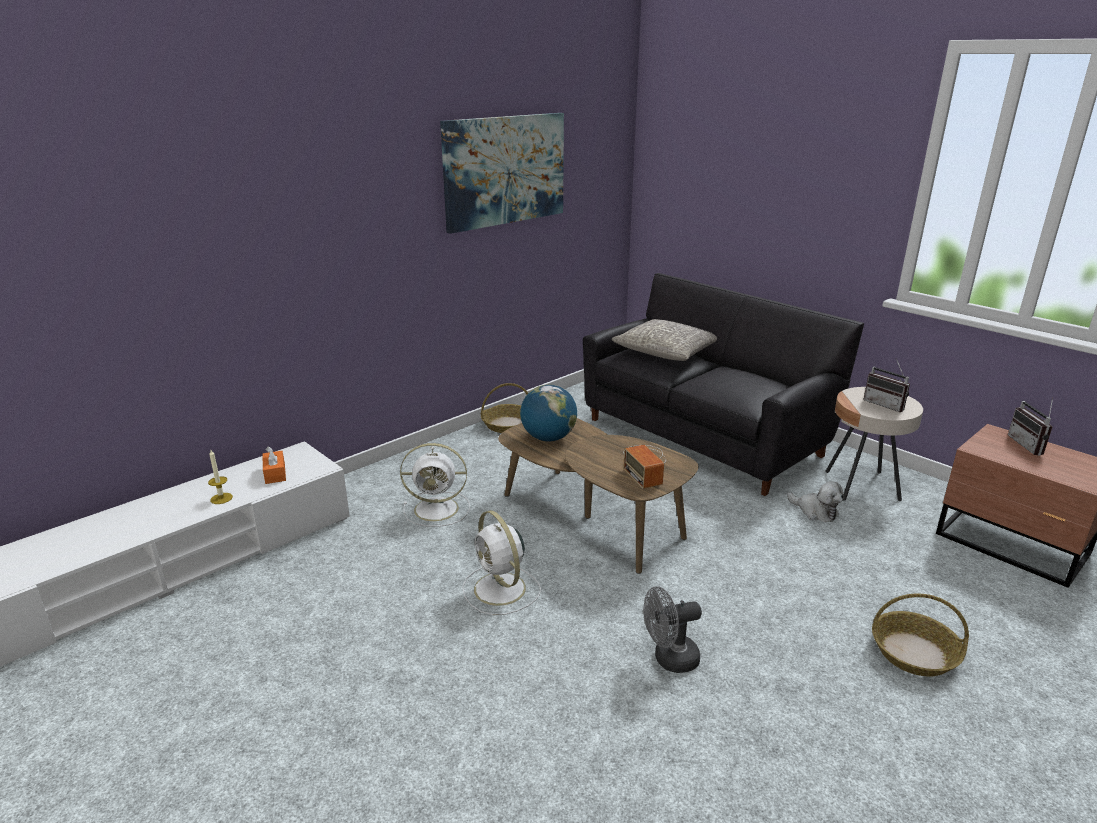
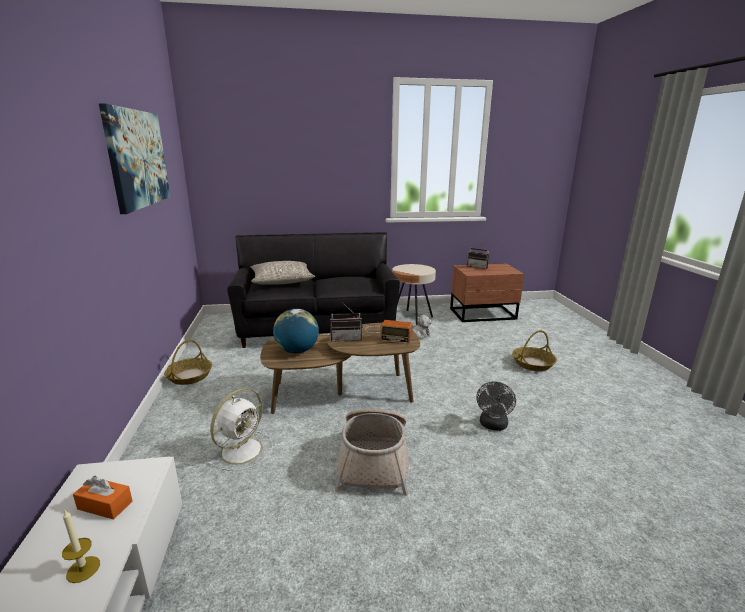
camera: 55 degrees left, 5 degrees down
white fan [462,510,541,615] -> basket [334,409,409,496]
radio [863,359,910,412] -> radio moved to [330,304,363,342]

